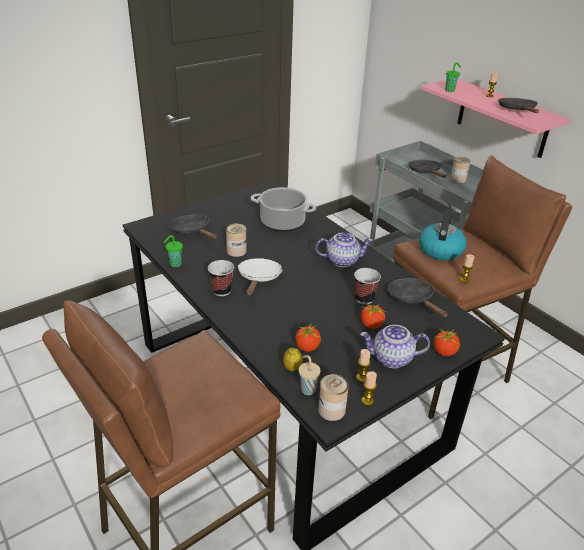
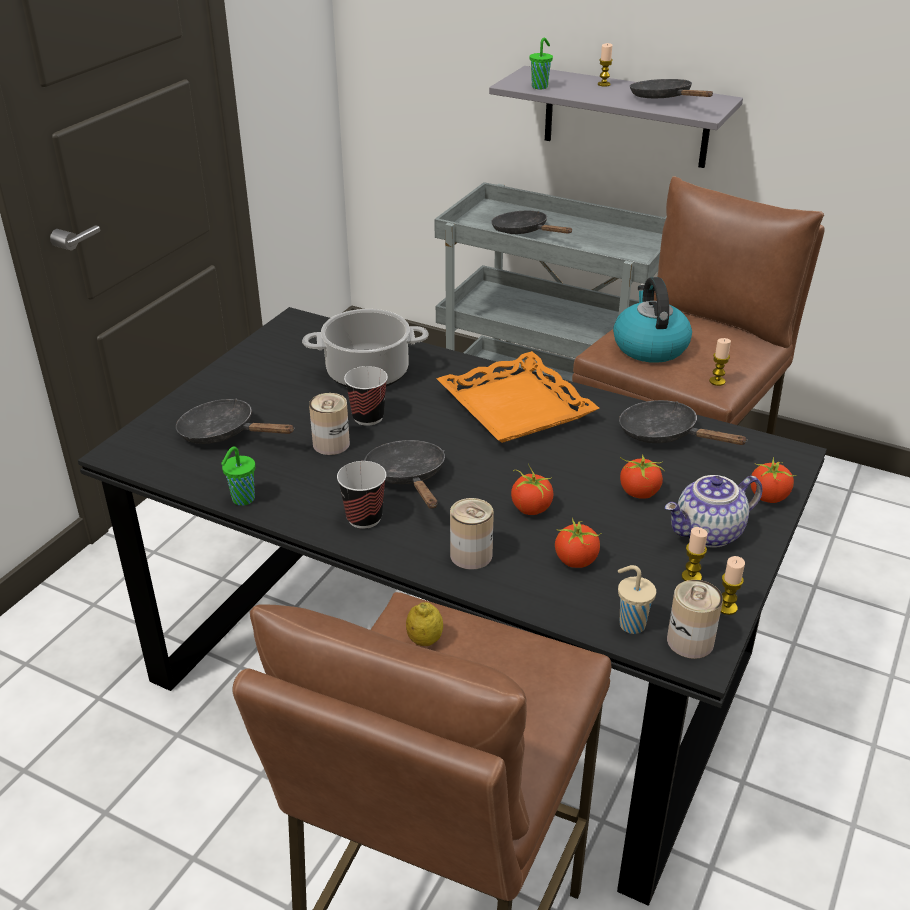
camera: 25 degrees left, 0 degrees up
white frying pan [238,258,283,296] -> black frying pan [365,440,445,508]
lemon [283,347,303,371] -> lemon moved to [406,602,443,646]
teapot [315,232,373,267] -> orange tray [436,351,600,443]
cup [354,268,381,304] -> cup moved to [344,366,388,426]
pink shelf [421,79,570,158] -> grey shelf [489,66,743,168]
can [450,157,471,183] -> can moved to [450,498,494,570]
none -> tomato [511,463,553,515]

